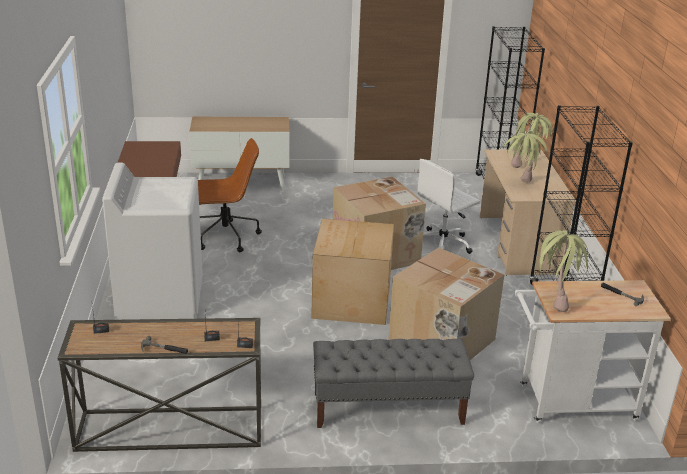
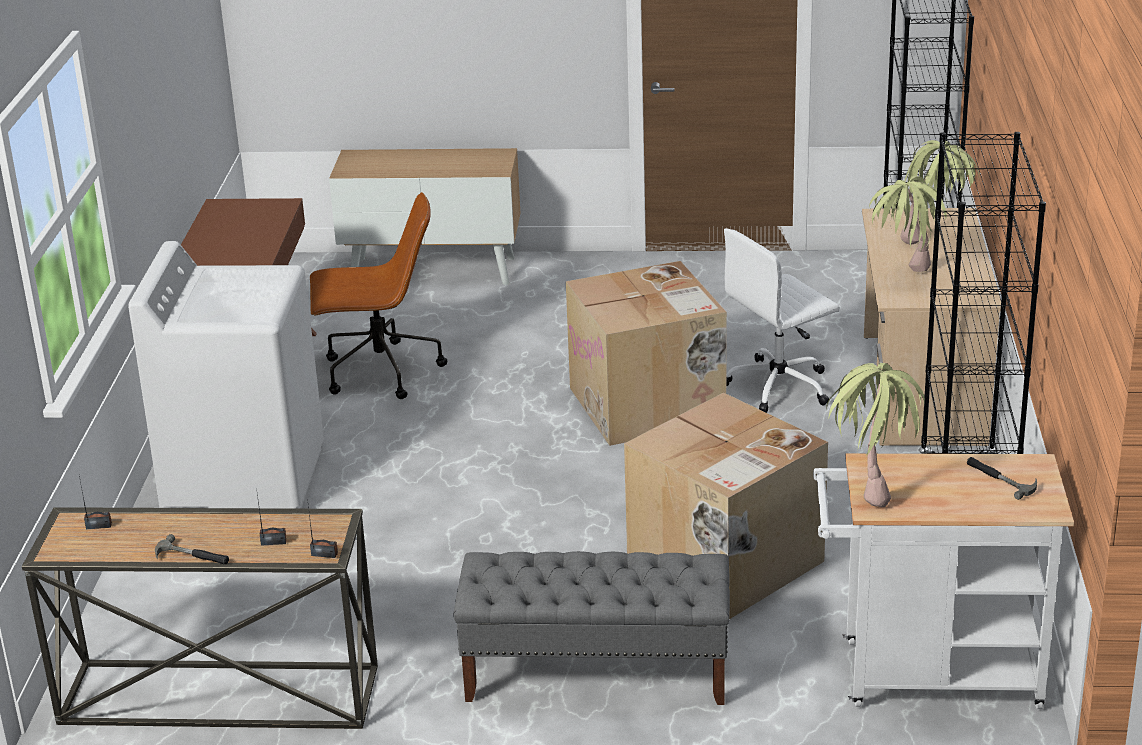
camera: 10 degrees right, 0 degrees up
cardboard box [311,219,394,325] -> none

